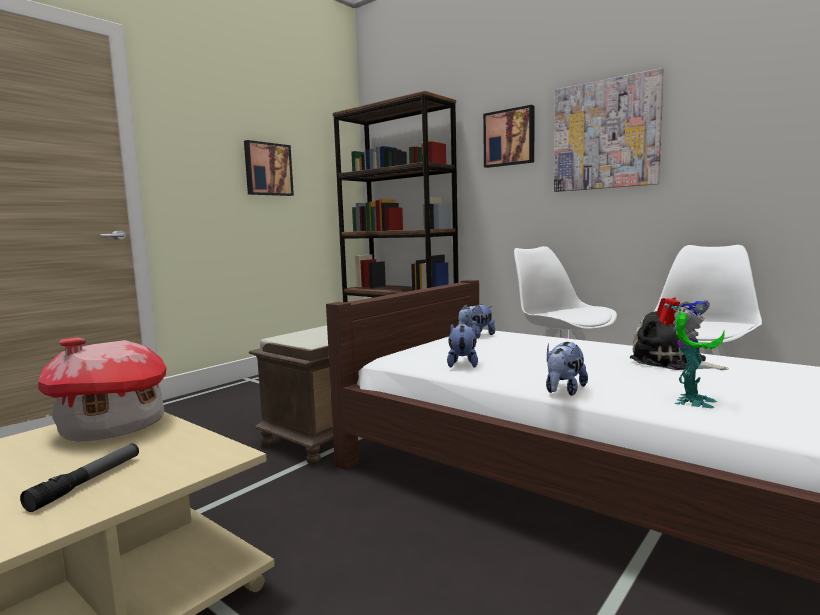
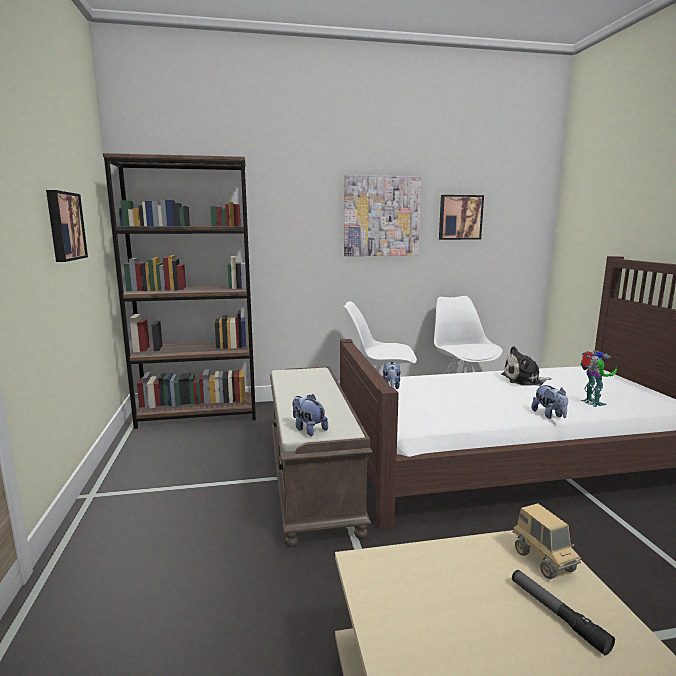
camera: 50 degrees left, 5 degrees up
toy house [38,337,167,442] -> none
plush toy [447,323,478,368] -> plush toy moved to [292,394,328,436]
picture [483,105,535,168] -> picture moved to [439,195,484,240]
none -> toy truck [513,503,581,579]

